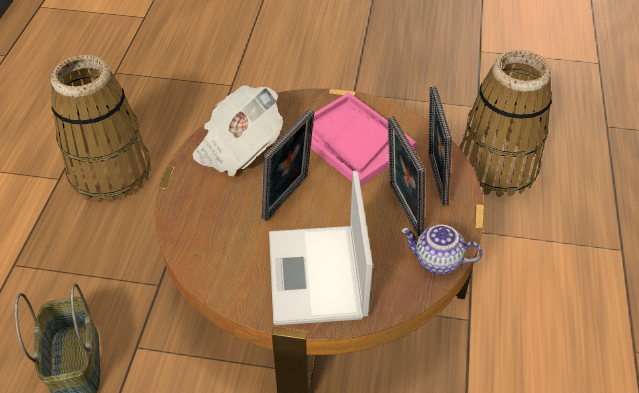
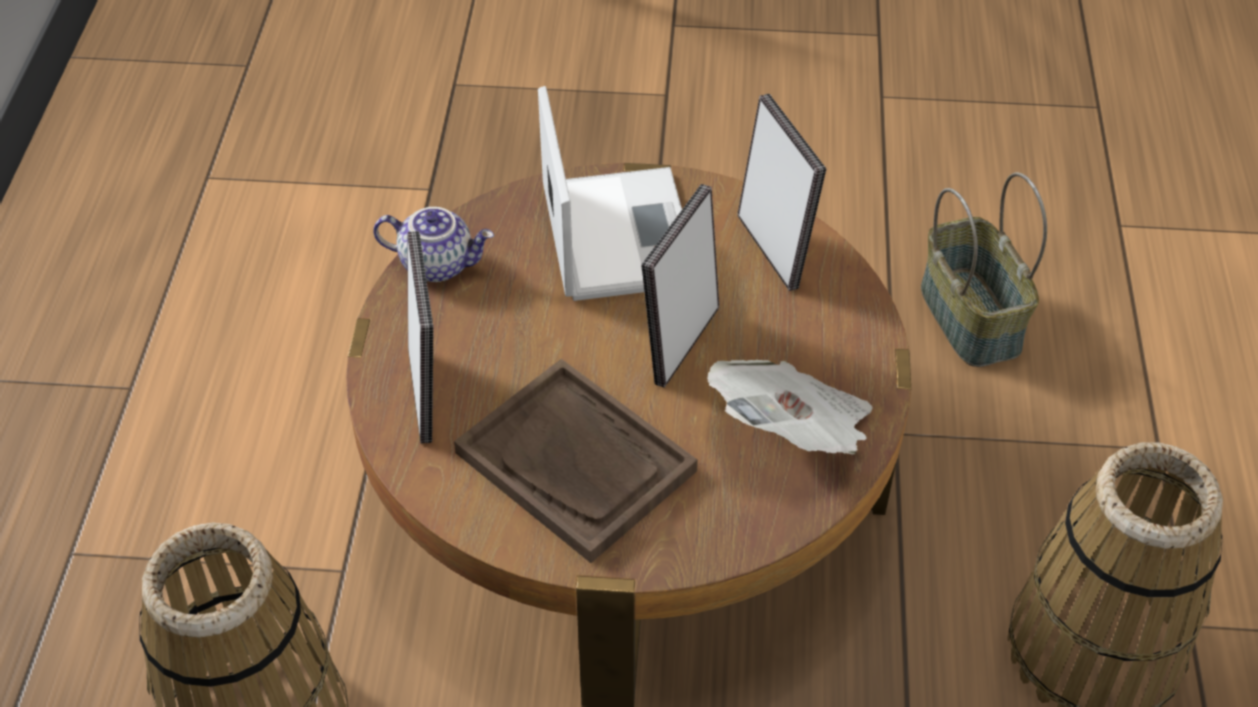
camera: 175 degrees right, 0 degrees up
pink tray [311,92,417,186] -> brown tray [454,359,698,563]
picture frame [388,117,425,236] -> picture frame moved to [737,94,826,291]

